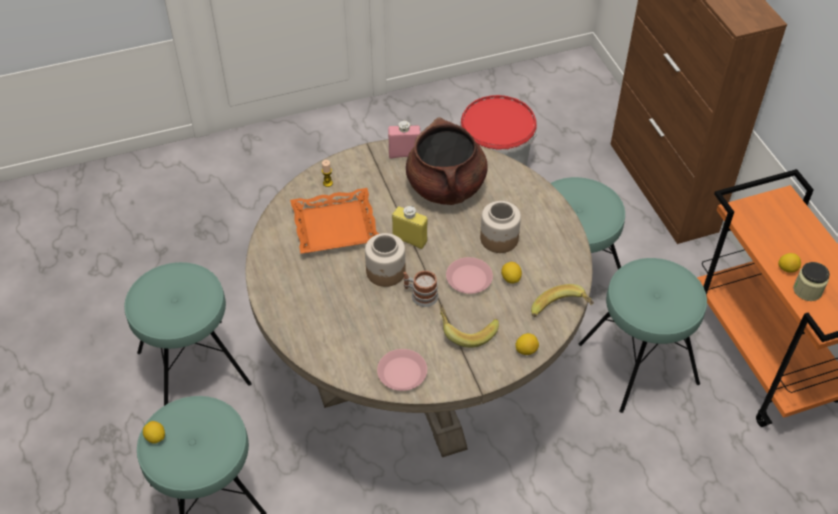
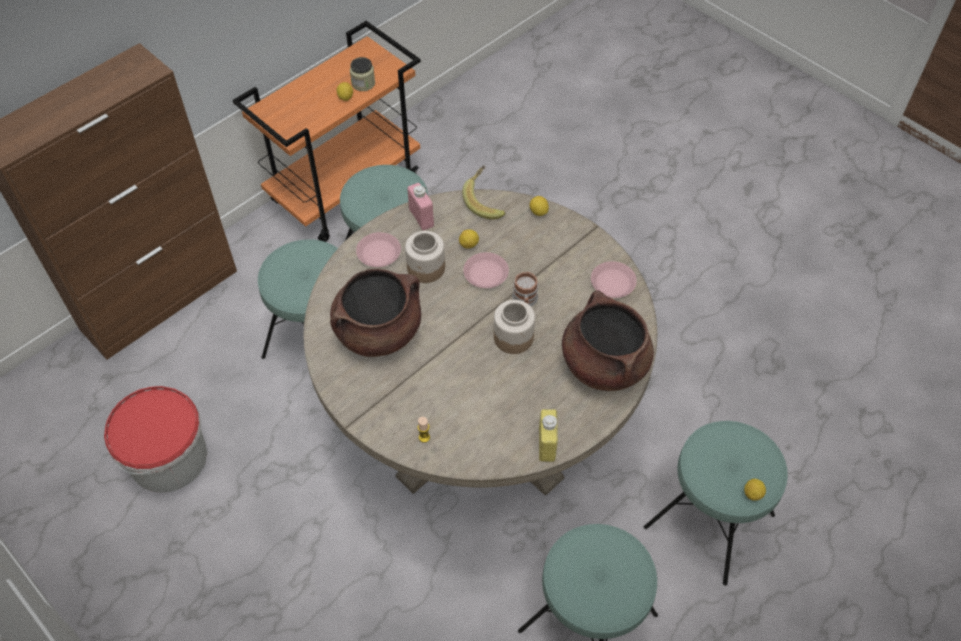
camera: 115 degrees left, 5 degrees up
orange tray [290,188,379,254] -> none
pink bottle [388,121,420,158] -> pink bottle moved to [407,183,434,230]
yellow bottle [392,206,428,249] -> yellow bottle moved to [539,409,558,462]
banana [440,304,499,348] -> none
none -> pink plate [356,232,401,267]
none -> brown cooking pot [562,290,654,391]

